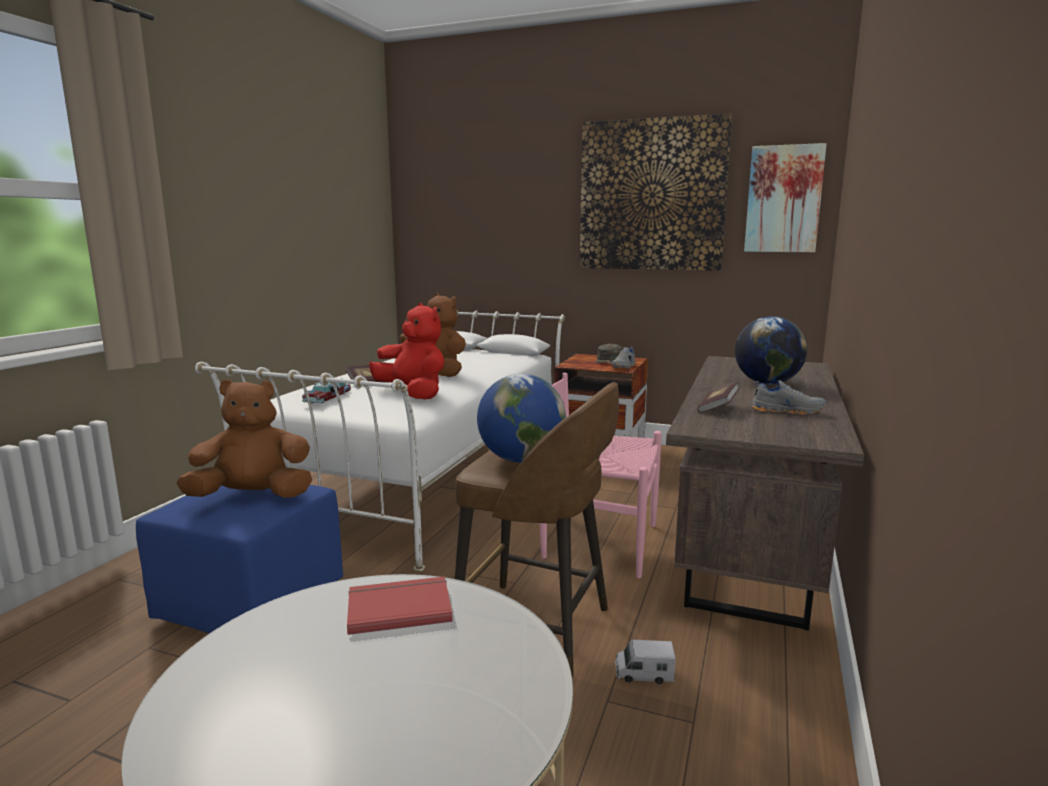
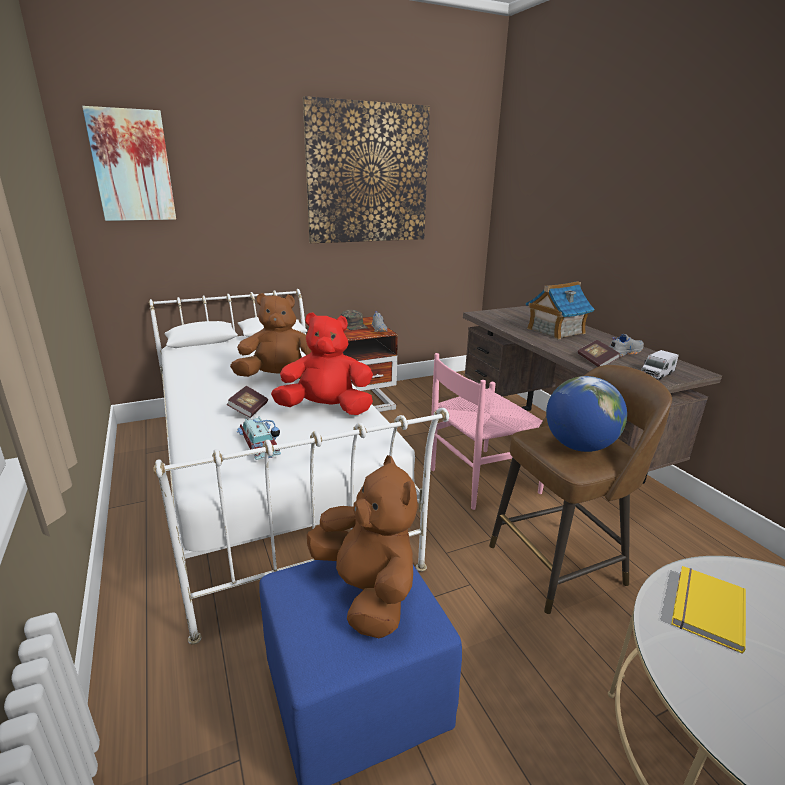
camera: 45 degrees left, 10 degrees up
brown plush toy [176,379,312,497] -> brown plush toy turned 120 degrees clockwise [307,455,418,638]
red book [347,577,452,635] -> yellow book [671,566,746,653]
toy truck [615,640,676,684] -> toy truck moved to [641,350,679,380]
globe [735,316,807,384] -> toy house [526,281,595,340]
picture [744,143,827,252] -> picture moved to [82,106,176,221]

